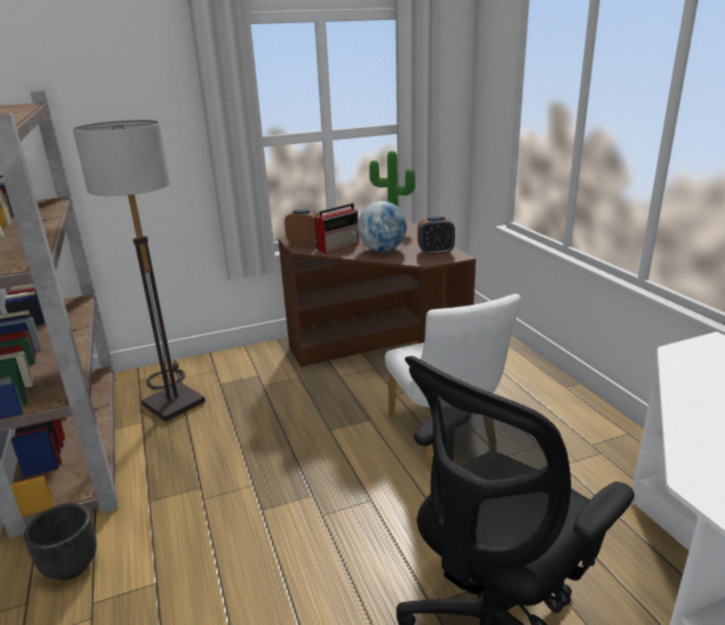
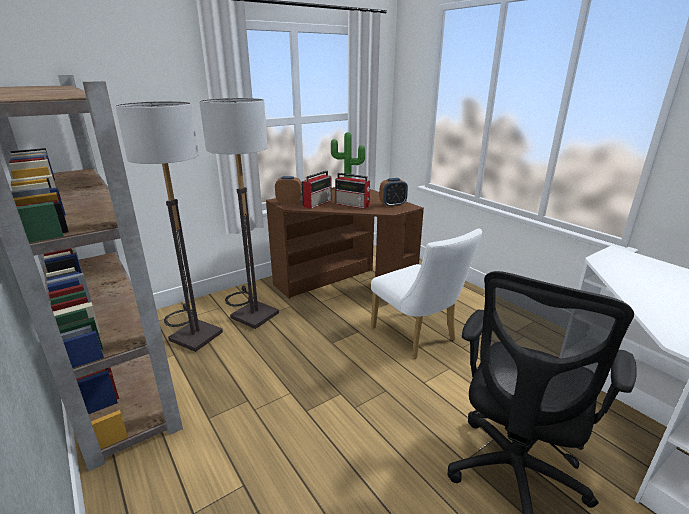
camera: 15 degrees left, 0 degrees up
black planter [24,503,97,580] -> none
globe [357,201,407,252] -> radio [335,173,370,209]
none -> floor lamp [199,98,279,329]

